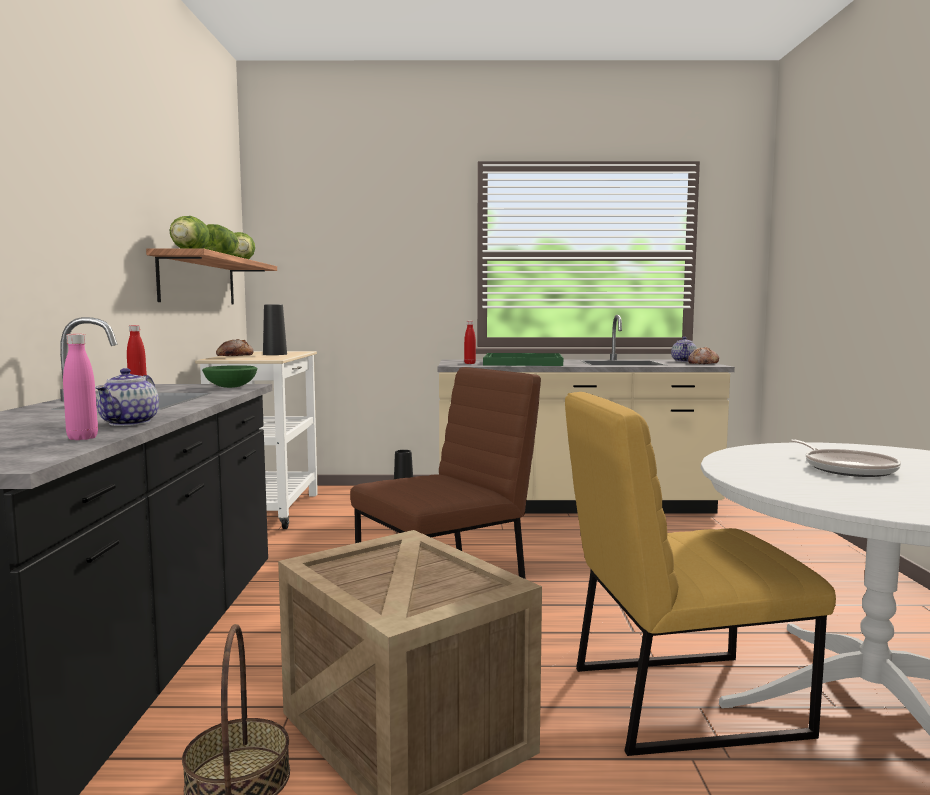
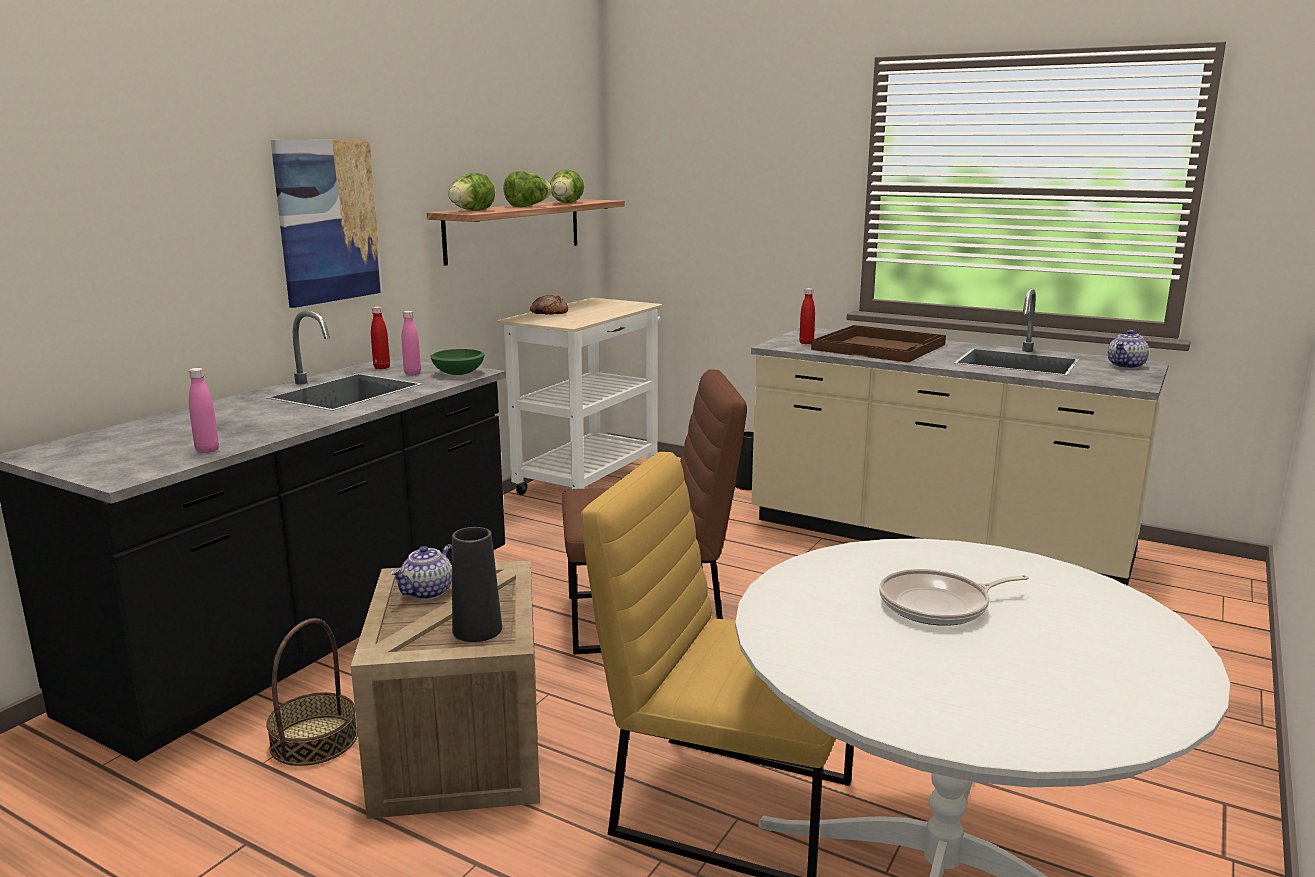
camera: 30 degrees right, 10 degrees up
teapot [96,368,159,426] -> teapot moved to [390,544,452,600]
black vase [263,304,287,355] -> black vase moved to [452,527,502,642]
green tray [483,353,563,366] -> brown tray [811,325,946,363]
bread [688,347,719,364] -> none
frying pan [791,440,901,477] -> frying pan turned 60 degrees clockwise [879,569,1029,626]
none -> picture [271,140,383,308]
none -> pink bottle [402,311,421,375]

